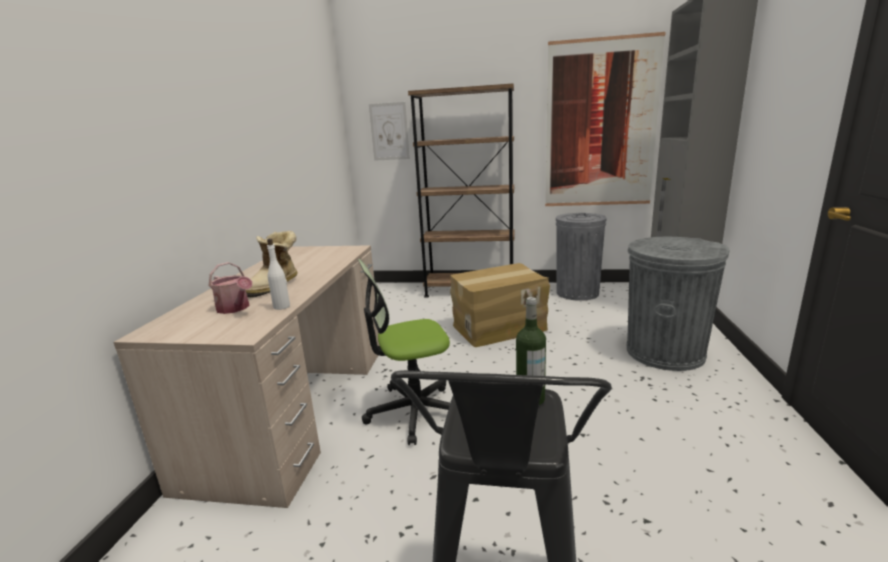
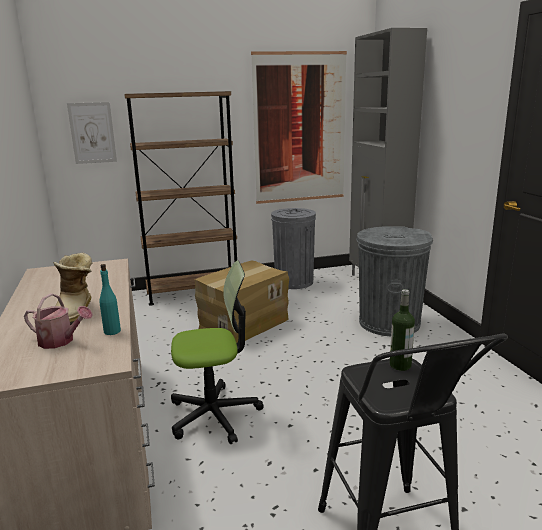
camera: 25 degrees left, 0 degrees up
white bottle [267,238,290,310] -> turquoise bottle [100,264,121,335]
office chair [358,259,450,445] -> office chair turned 150 degrees counterclockwise [171,261,264,444]

